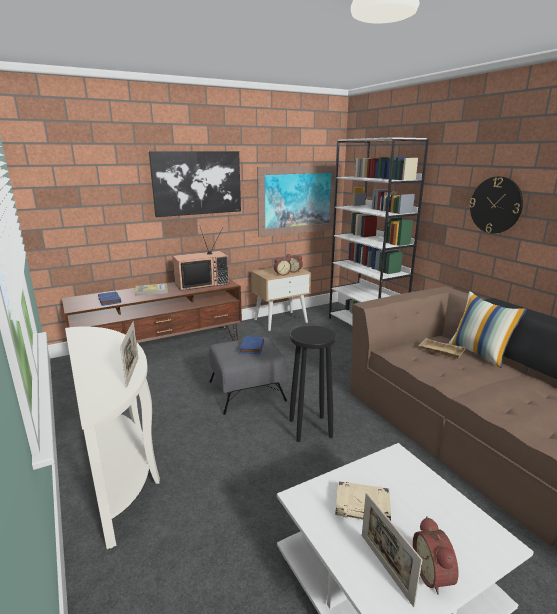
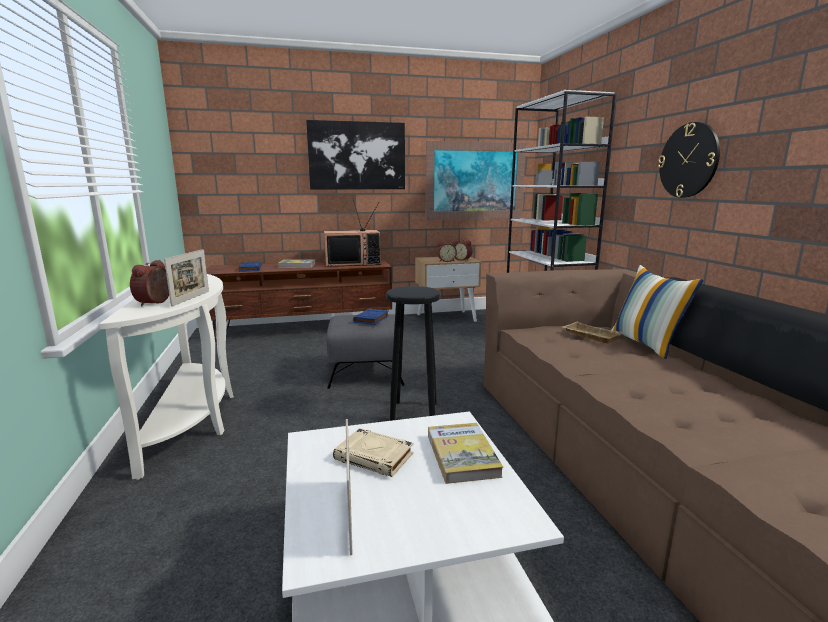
camera: 15 degrees right, 5 degrees down
alarm clock [413,516,459,595] -> alarm clock moved to [130,260,169,306]
none -> book [428,423,503,484]

